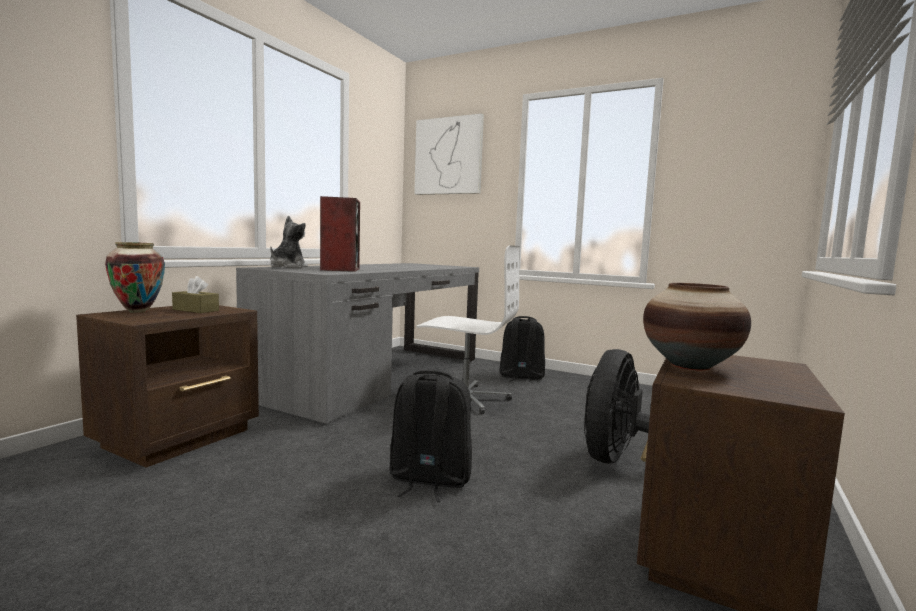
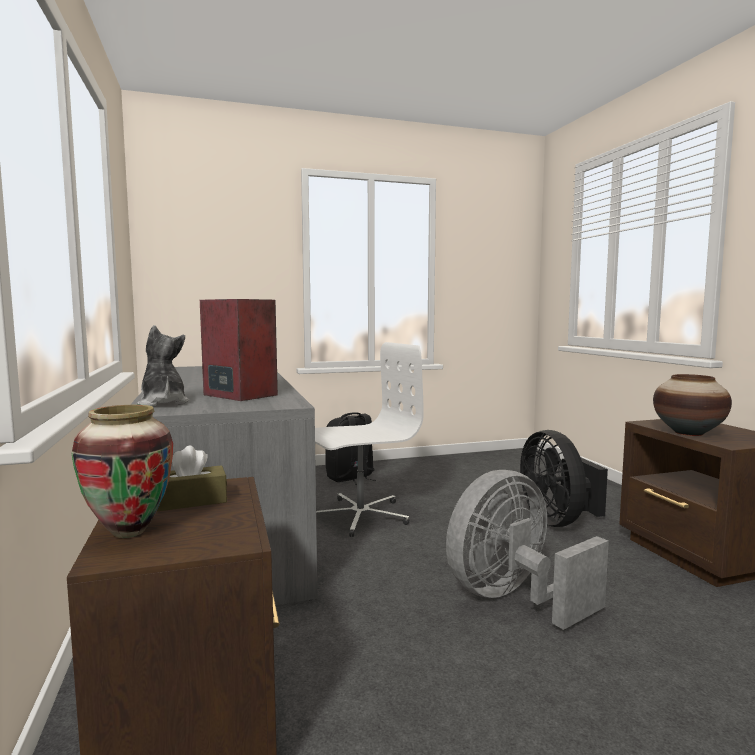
camera: 45 degrees left, 0 degrees up
black backpack [389,370,472,502] -> grey fan [446,470,609,630]
picture [414,113,484,195] -> none

